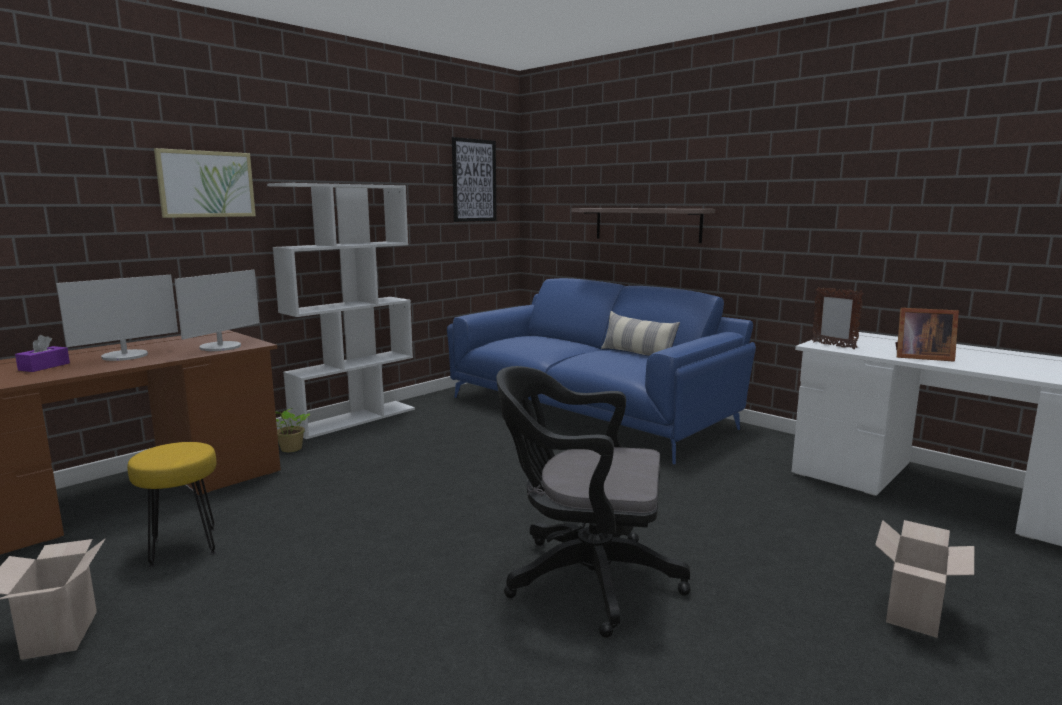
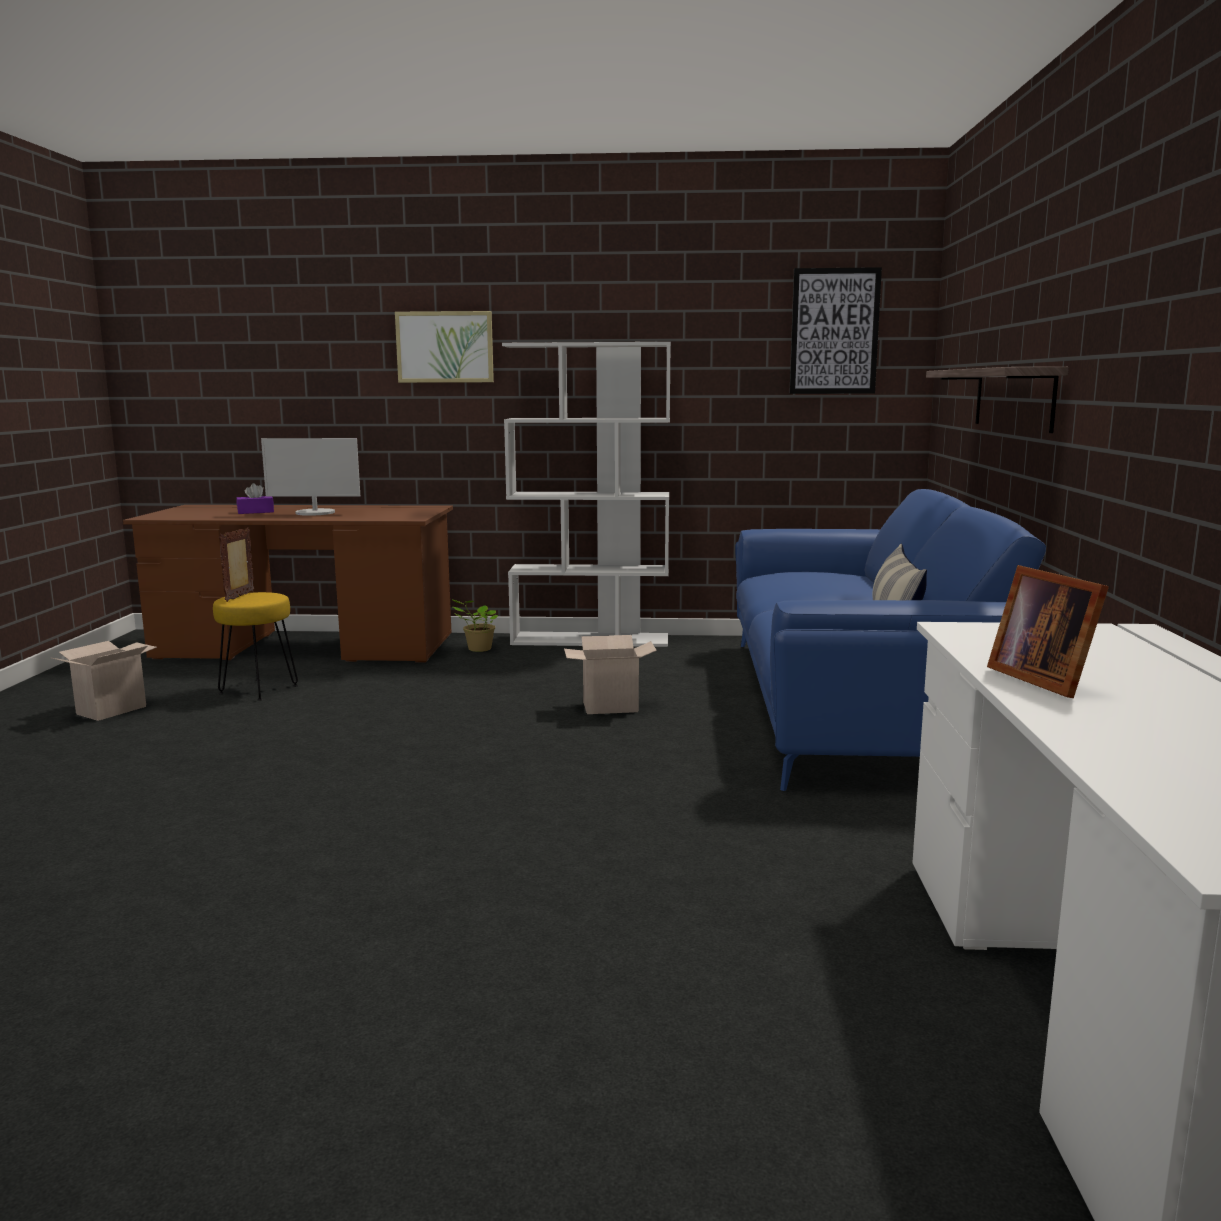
camera: 50 degrees right, 0 degrees up
monitor [174,270,260,351] -> none
black office chair [496,366,691,638] -> none
picture frame [812,287,864,349] -> picture frame moved to [219,528,254,602]
cardboard box [875,520,974,638] -> cardboard box moved to [564,635,657,714]

